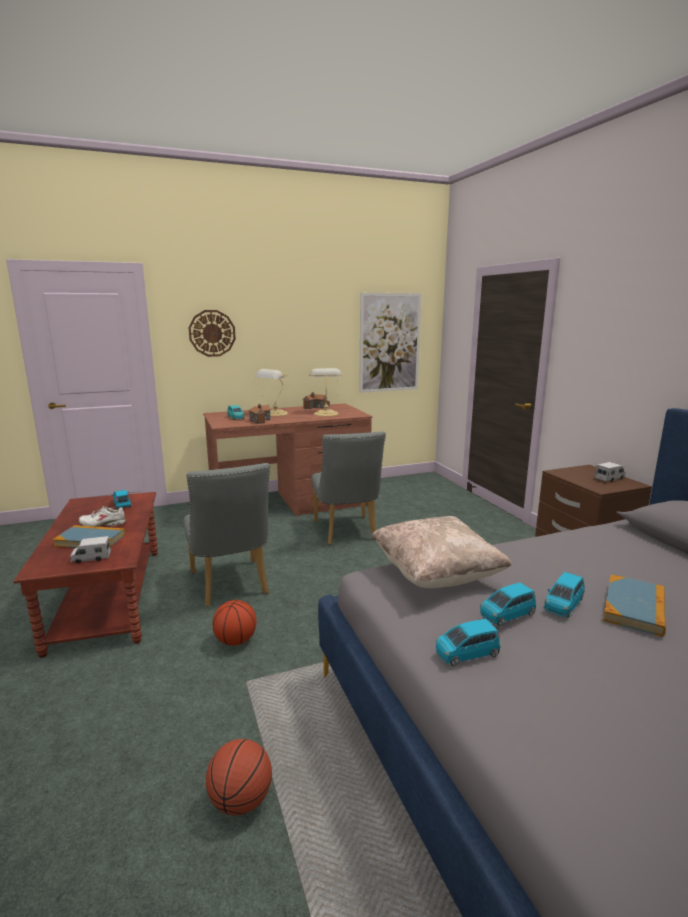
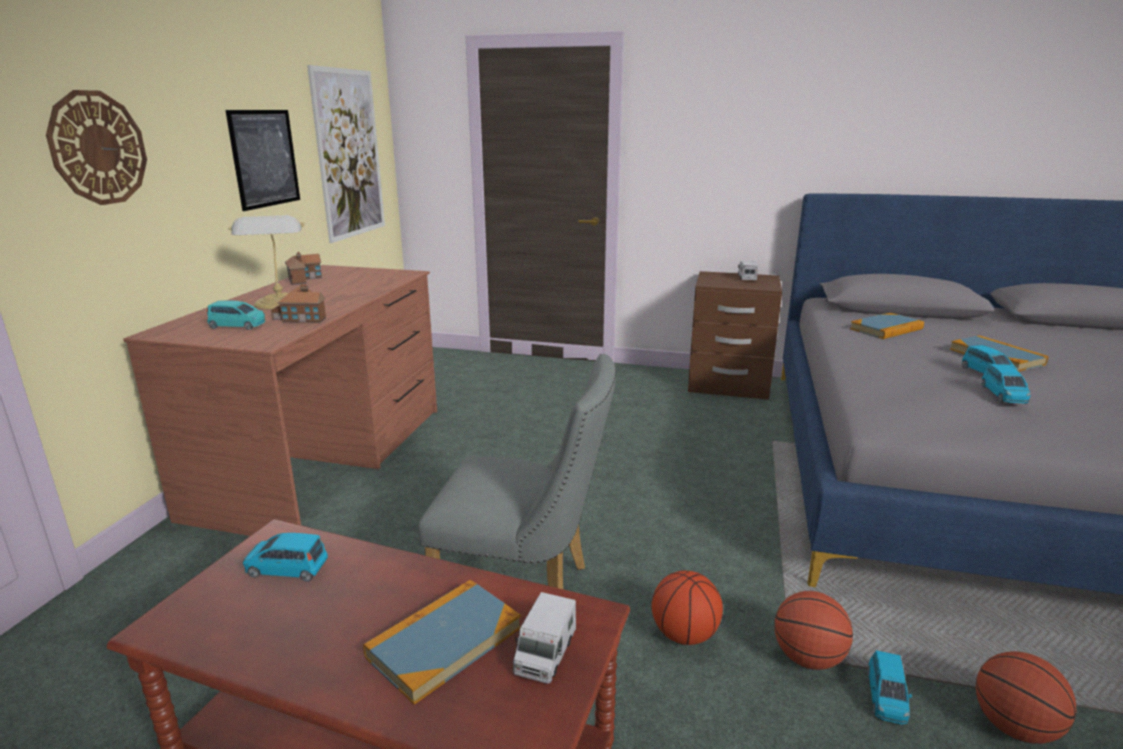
camera: 55 degrees left, 5 degrees up
white shoe [78,506,126,527] -> none
table lamp [308,368,343,416] -> none
grey chair [311,431,386,545] -> none
beige pillow [372,516,512,588] -> none
blue toy car [436,619,500,666] -> blue toy car moved to [868,650,912,724]
none -> picture [225,110,300,211]
none -> basketball [774,591,853,670]
none -> book [850,313,924,339]

